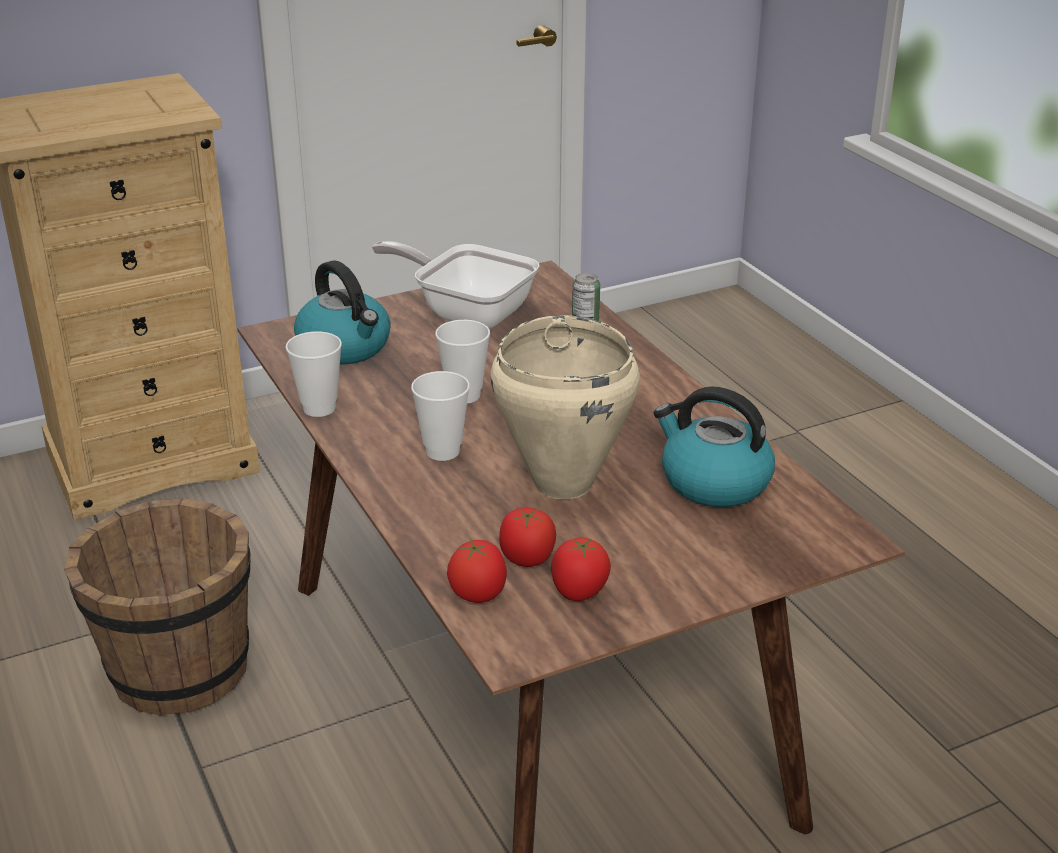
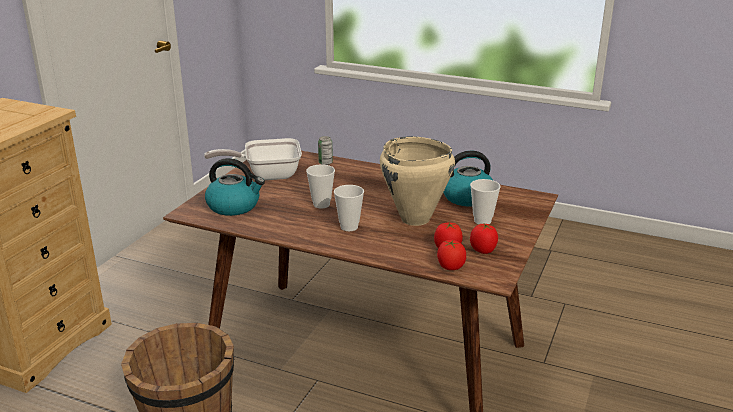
camera: 40 degrees left, 5 degrees down
cup [286,332,342,417] -> cup moved to [470,179,501,224]

